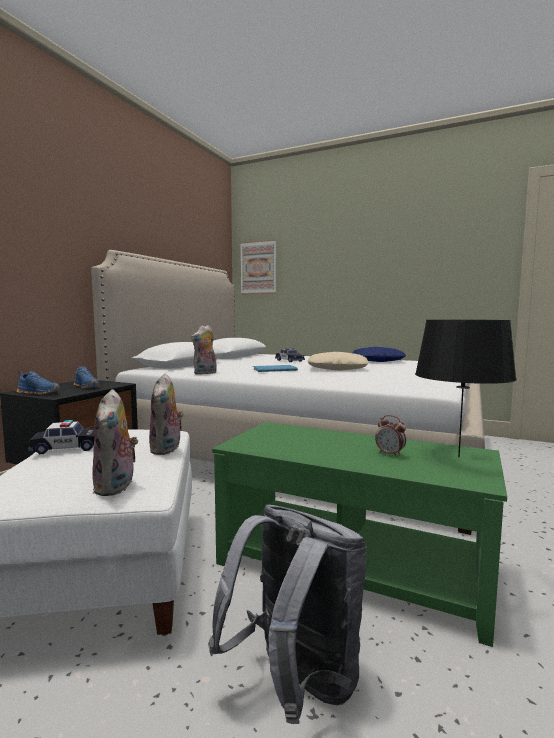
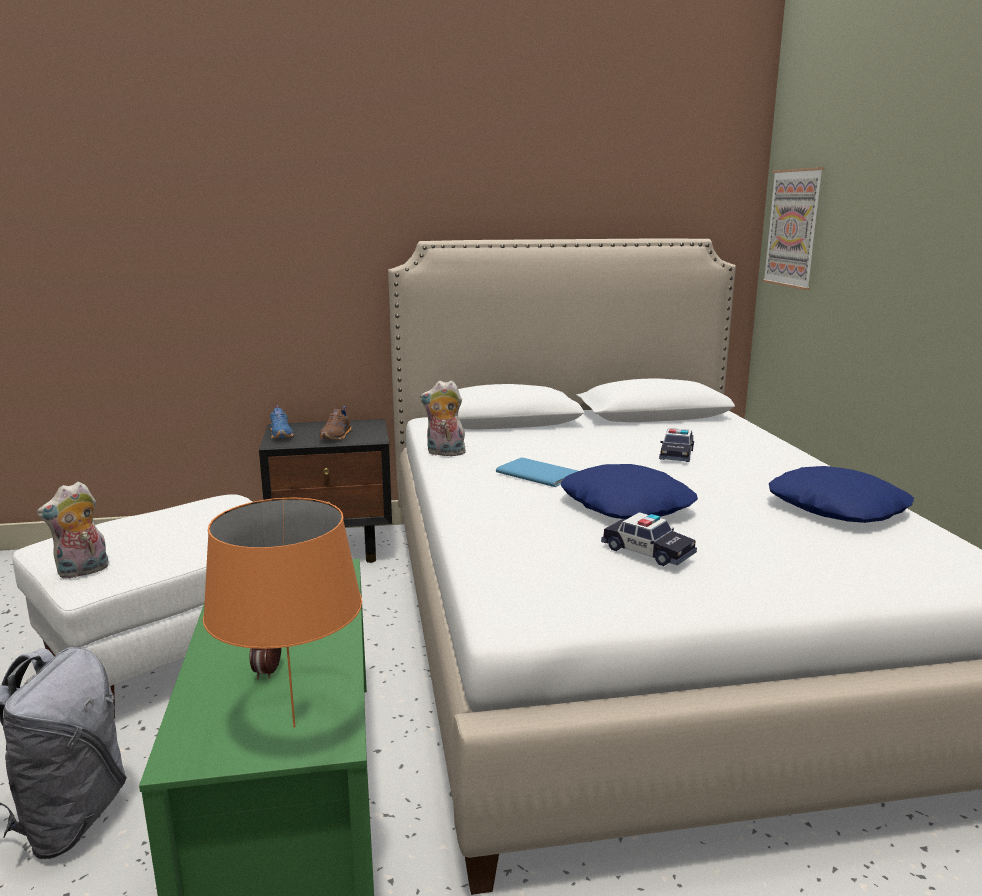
camera: 55 degrees right, 10 degrees up
toy car [28,420,95,454] -> toy car moved to [601,512,697,566]
blue shoe [74,366,100,389] -> brown shoe [319,406,351,440]
plush toy [149,374,184,455] -> none
beige pillow [308,352,369,371] -> blue pillow [561,464,698,519]
black table lamp [415,320,517,457] -> orange table lamp [203,498,362,727]

